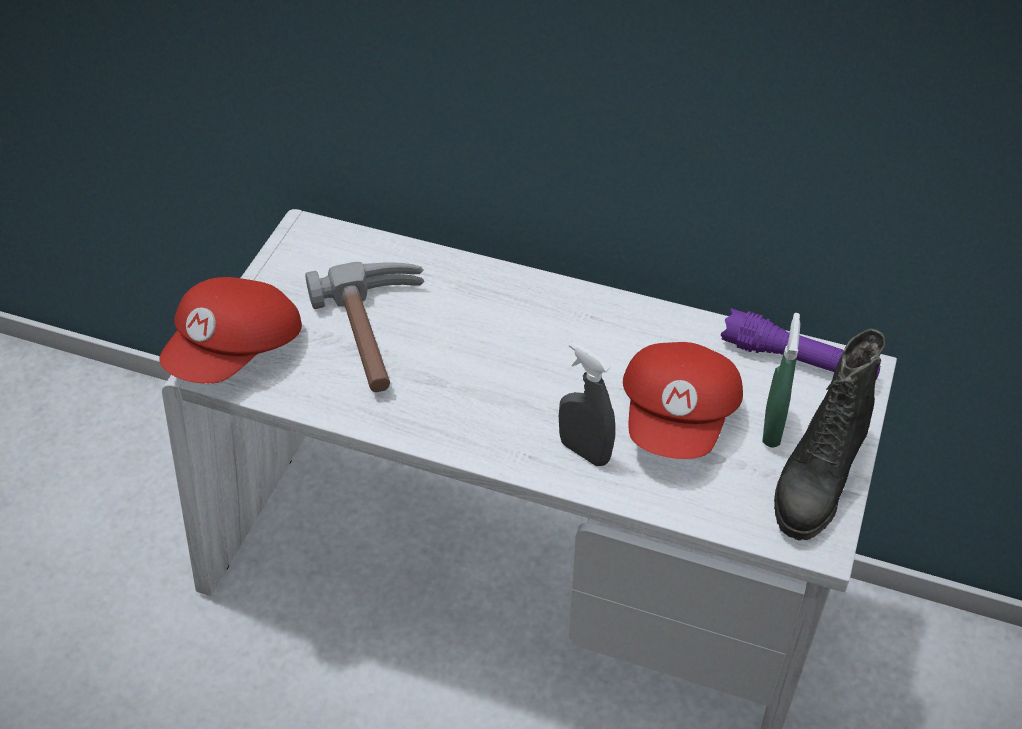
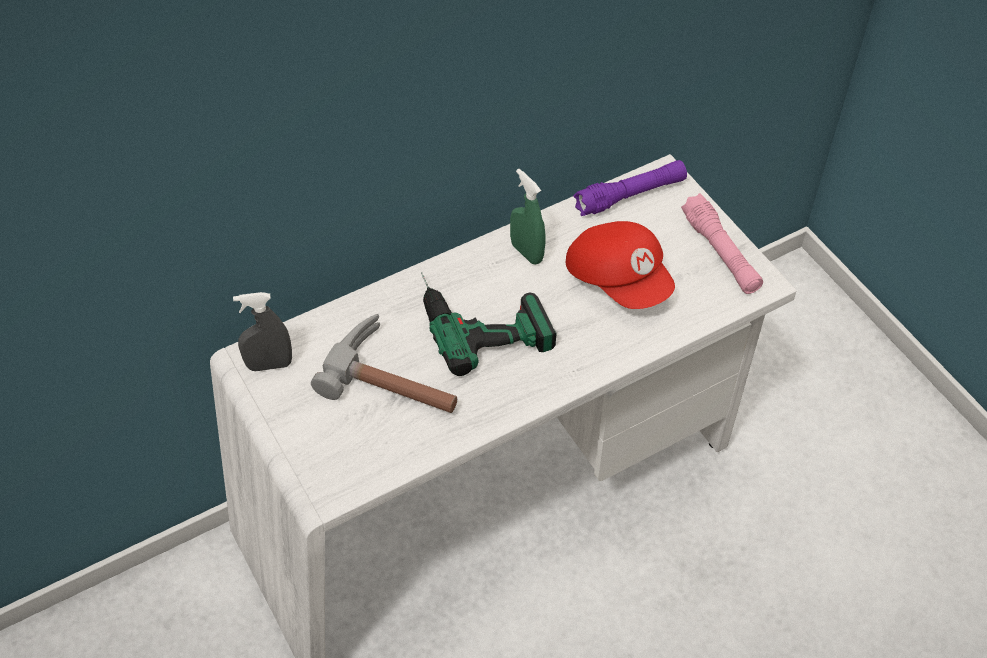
camera: 50 degrees left, 5 degrees up
red cap [159,277,302,384] -> none
grey spray bottle [559,342,615,466] -> grey spray bottle moved to [233,292,292,371]
green spray bottle [762,313,800,448] -> green spray bottle moved to [510,168,545,264]
black boot [774,328,885,540] -> pink flashlight [681,193,763,294]
none -> power drill [421,272,557,376]

